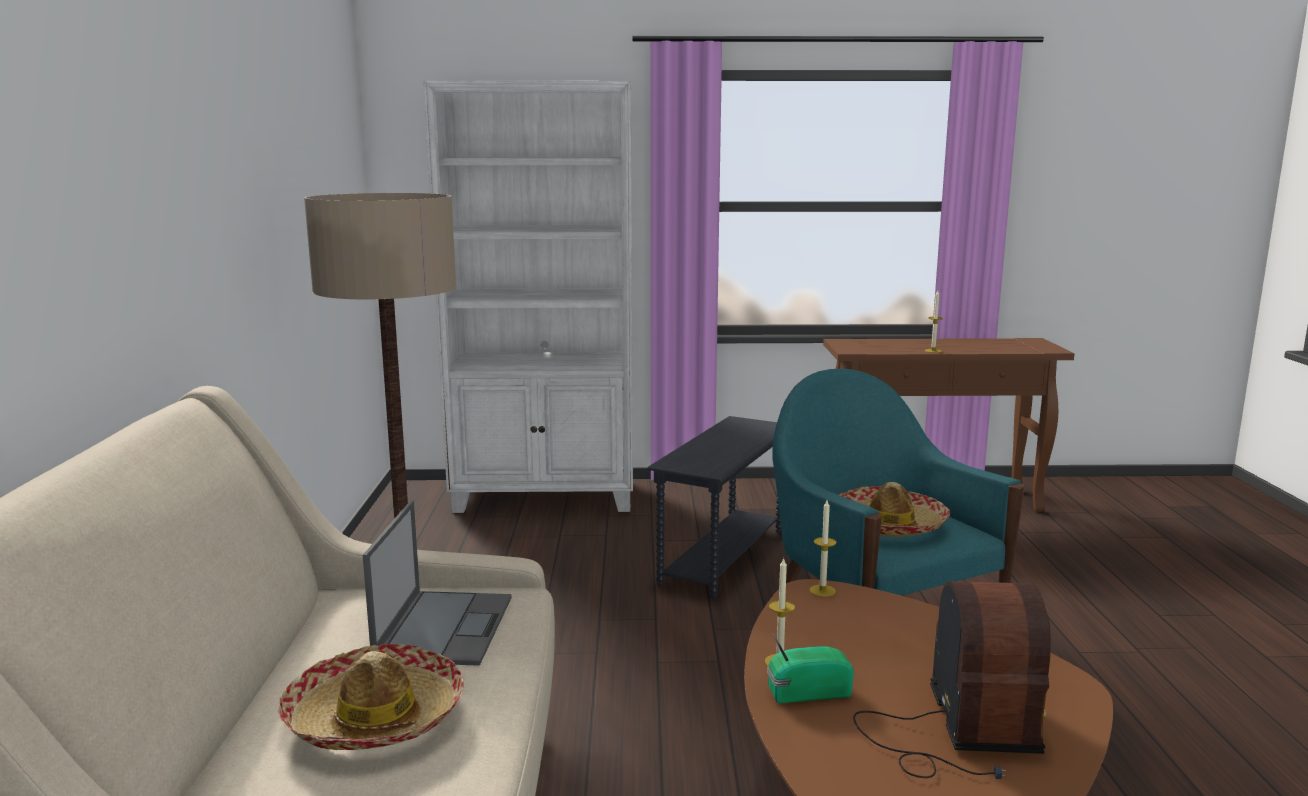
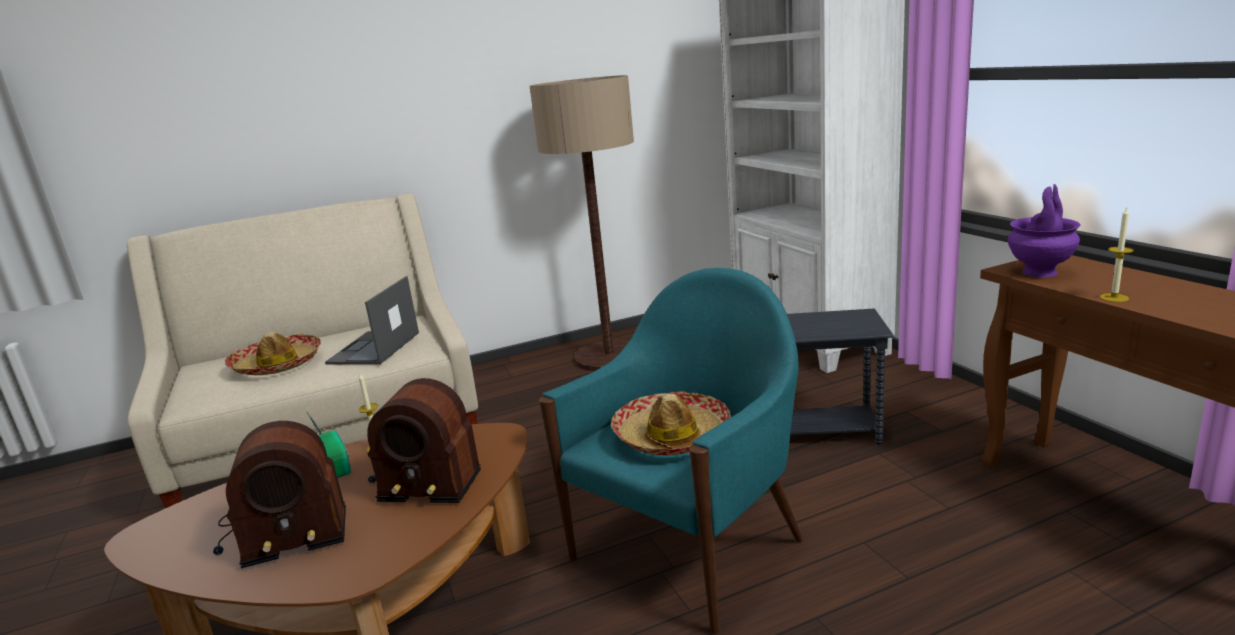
camera: 70 degrees right, 5 degrees up
laptop [363,501,512,666] -> laptop turned 120 degrees clockwise [325,276,419,364]
candle [810,500,836,597] -> none
none -> radio [367,378,481,503]
none -> purple vase [1007,184,1081,277]

